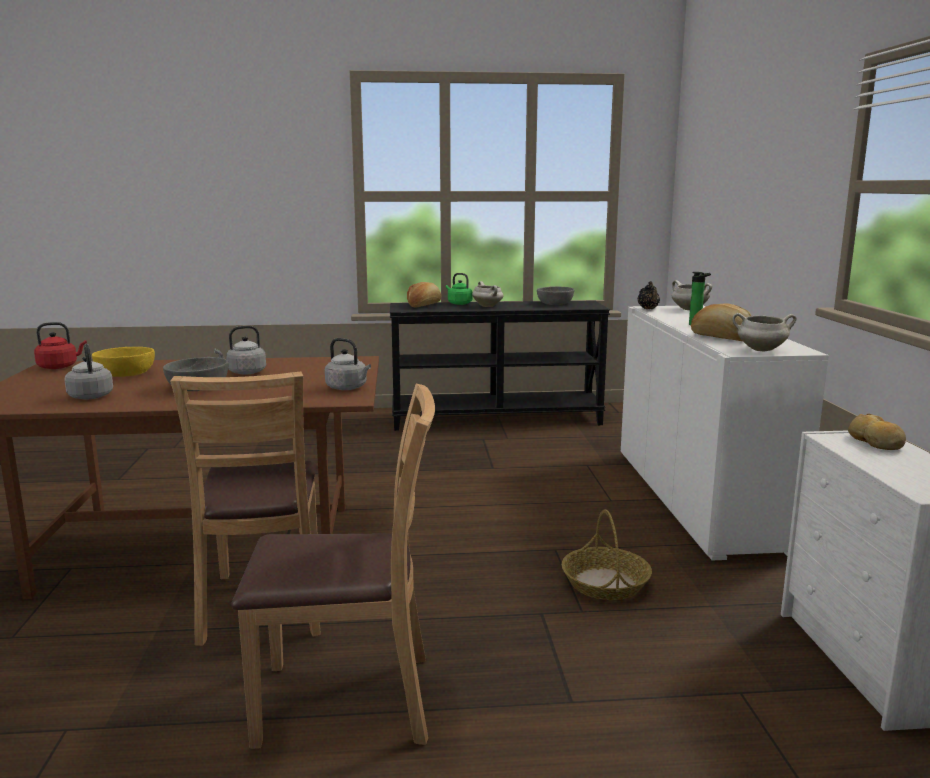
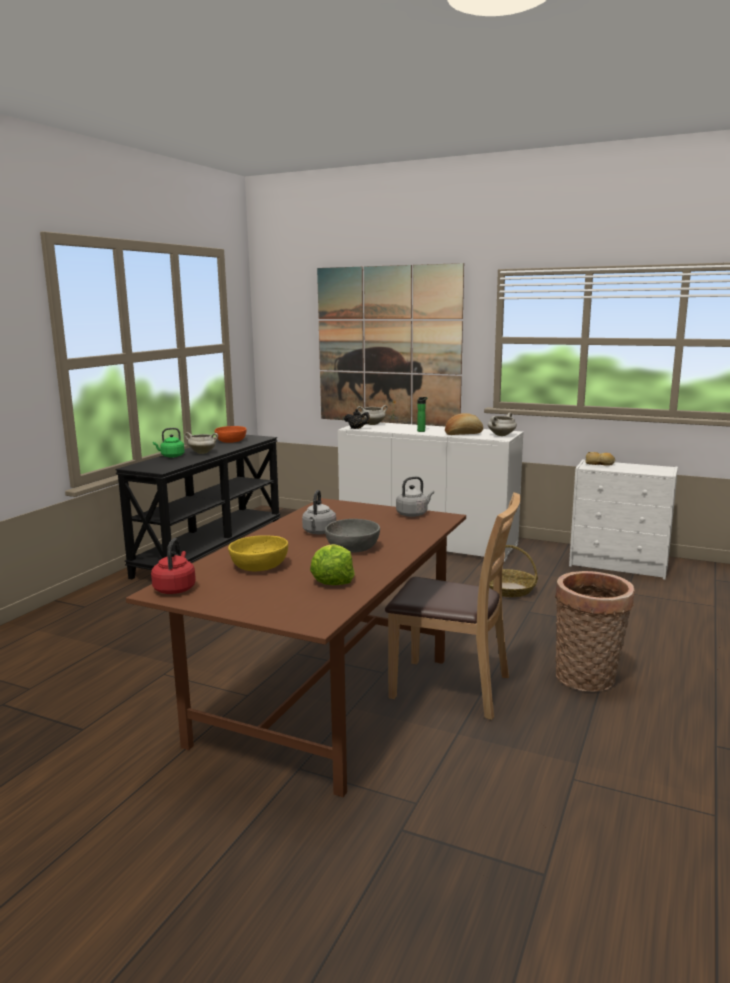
camera: 60 degrees left, 0 degrees up
grey kettle [64,344,113,400] -> lettuce [310,544,355,585]
brown chair [232,384,435,749] -> basket [555,571,635,692]
bread [407,282,441,308] -> none
grey bowl [537,286,575,305] -> orange bowl [215,426,247,443]
none -> picture [317,263,464,427]

